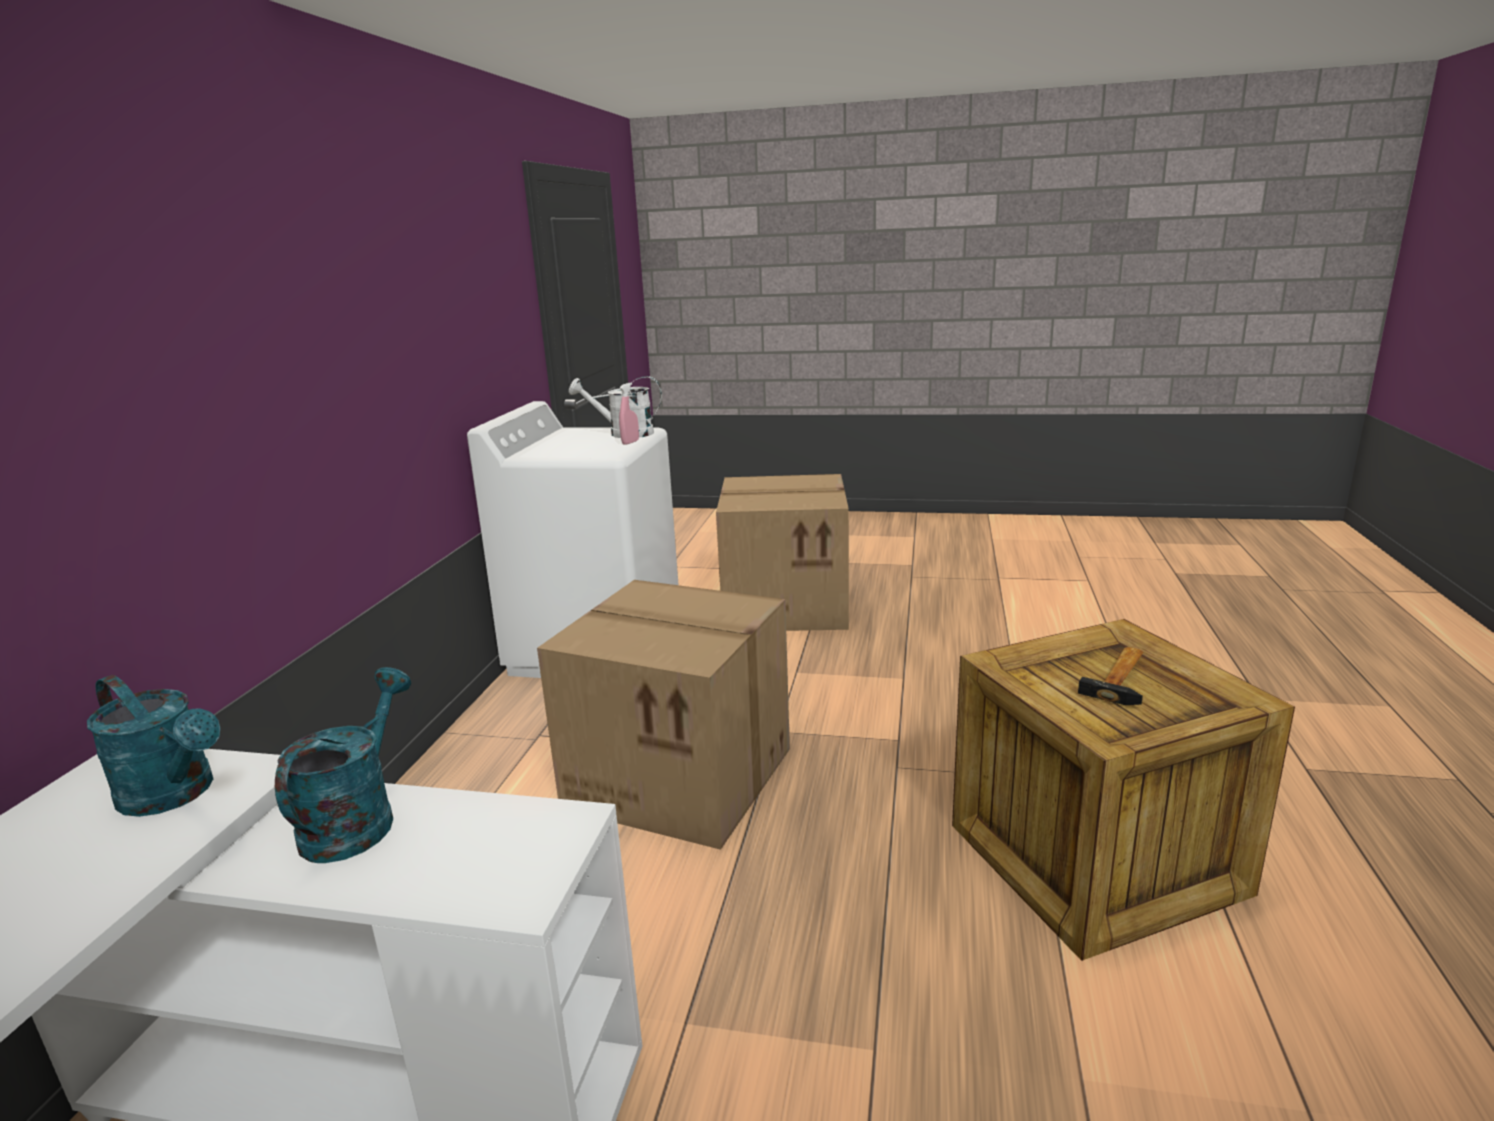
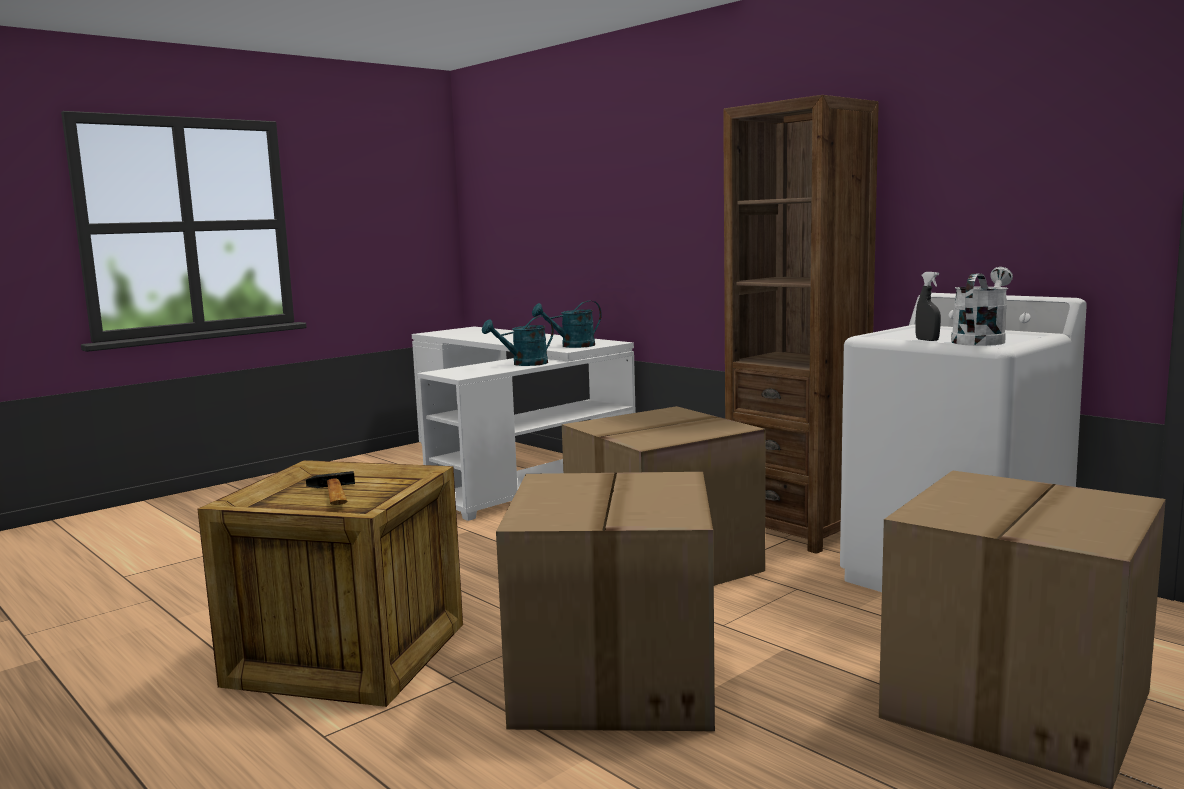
camera: 125 degrees right, 10 degrees down
turquoise watering can [275,667,411,863] -> turquoise watering can turned 105 degrees clockwise [482,316,554,366]
pink spray bottle [619,383,639,445] -> grey spray bottle [915,272,941,341]
none -> cardboard box [496,472,715,731]
none -> brown bookcase [723,95,879,554]

